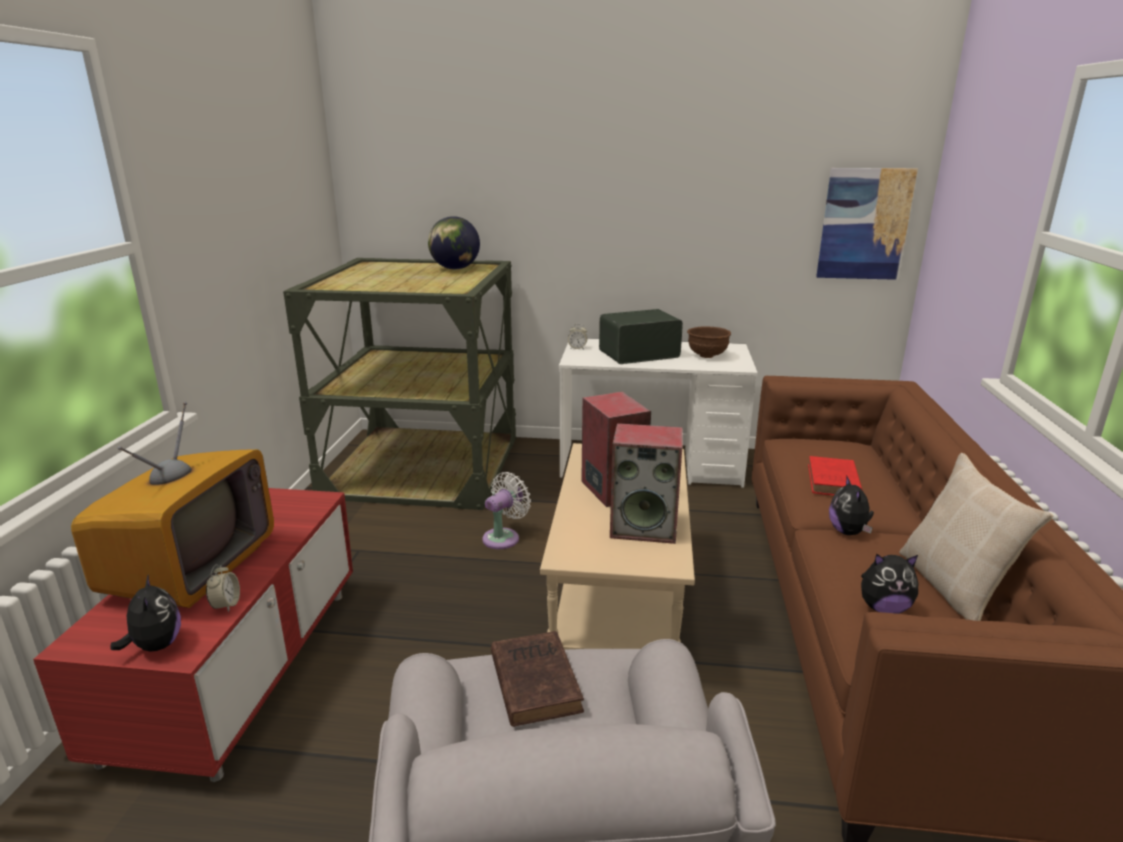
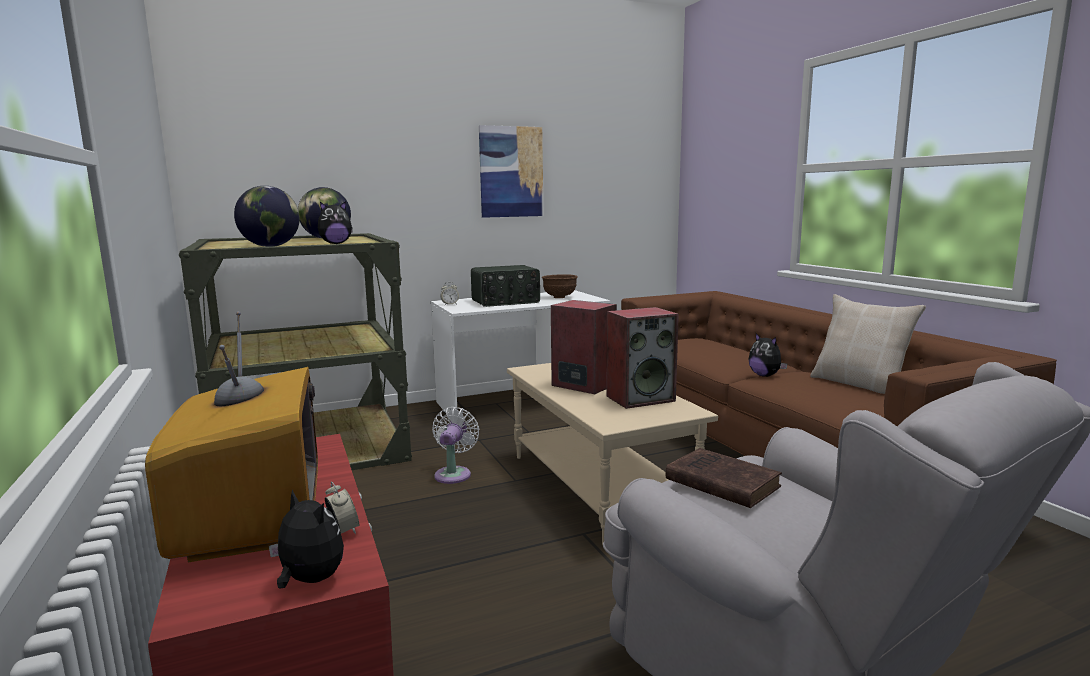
camera: 30 degrees left, 10 degrees down
radio [599,309,683,364] -> radio turned 150 degrees counterclockwise [471,265,540,307]
red book [808,456,863,496] -> none
picture [816,168,918,280] -> picture moved to [479,125,544,218]
plush toy [861,554,918,614] -> plush toy moved to [318,201,353,244]
none -> globe [234,186,300,247]

